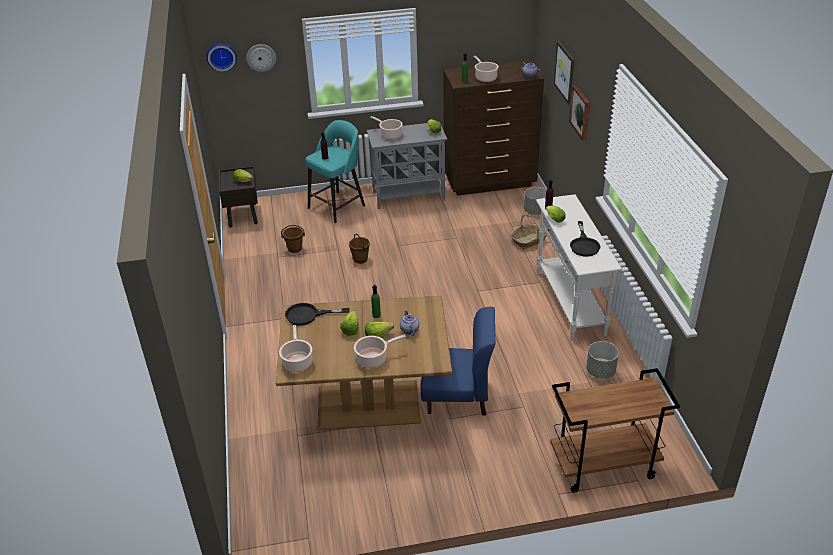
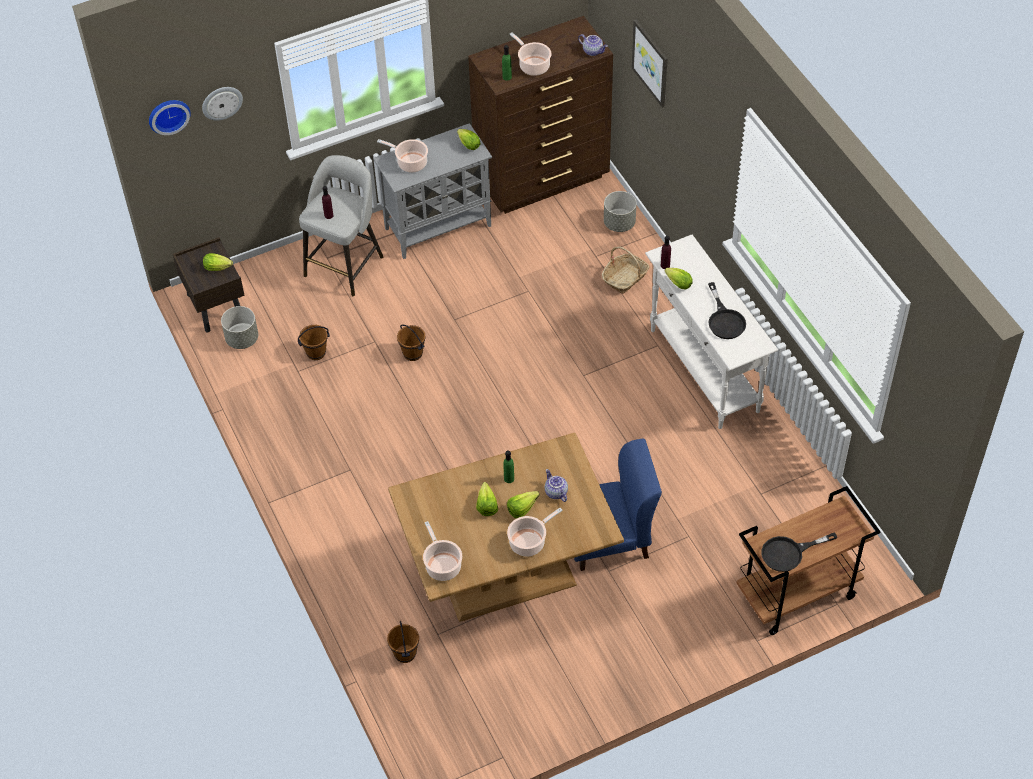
camera: 15 degrees left, 15 degrees up
black frying pan [285,303,350,325] -> black frying pan moved to [761,532,837,572]
turquoise stool [306,120,365,223] -> grey stool [299,155,383,296]
picture [569,85,590,141] -> none
grey planter [586,341,619,379] -> grey planter moved to [221,306,258,349]
none -> brown bucket [387,621,419,663]

